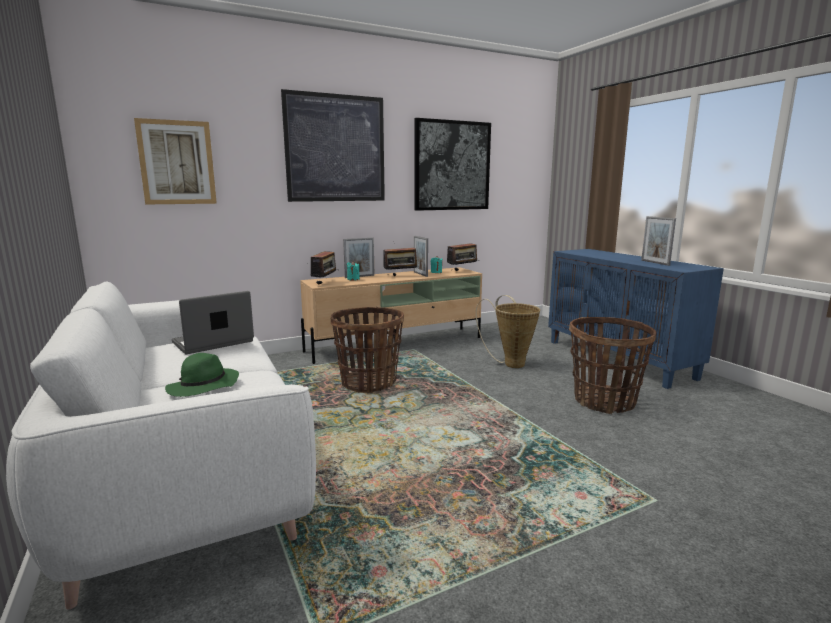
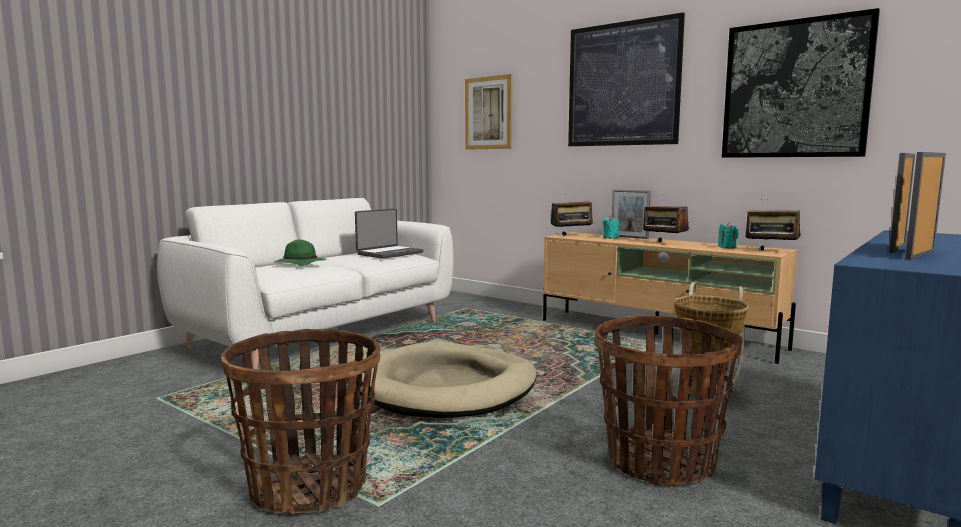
camera: 65 degrees right, 5 degrees down
laptop [172,291,254,354] -> laptop turned 105 degrees clockwise [355,209,423,259]
basket [331,307,404,393] -> basket moved to [221,329,380,514]
picture frame [414,236,428,277] -> picture frame moved to [889,153,915,253]
none -> beige dog bed [360,342,537,418]

